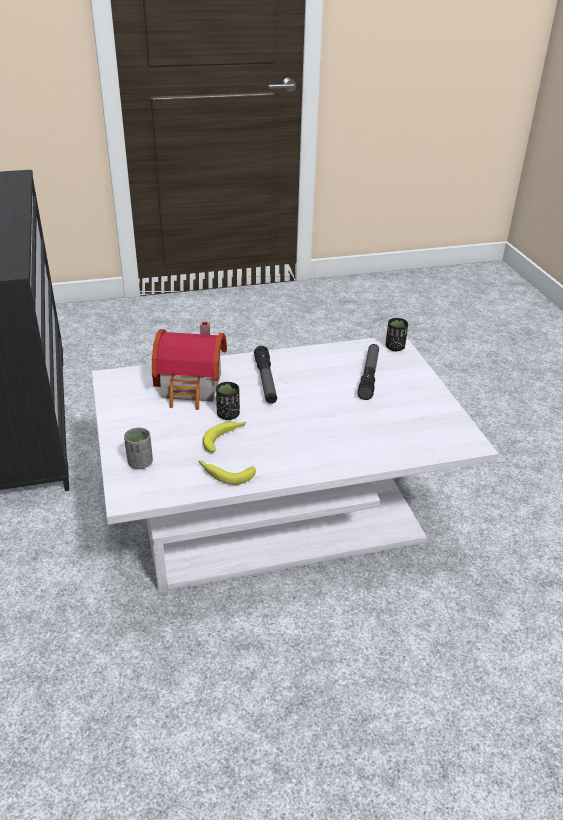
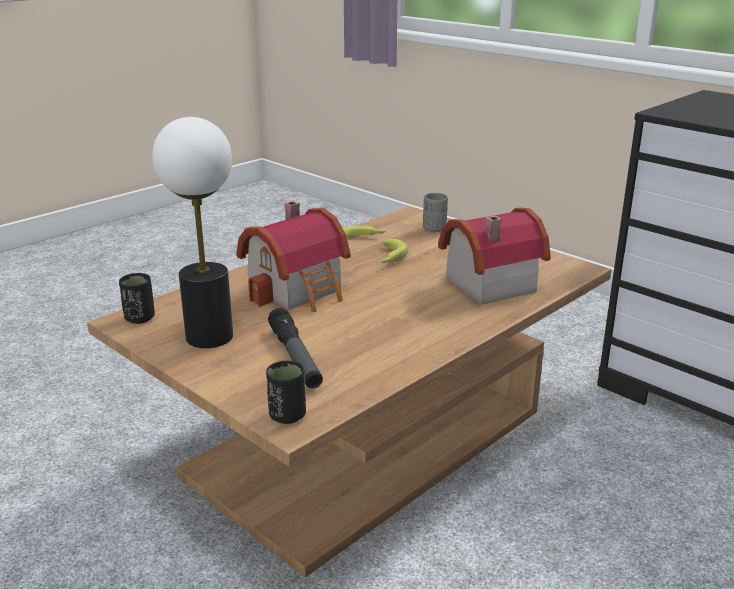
camera: 150 degrees right, 10 degrees down
white coffee table [92,336,499,592] -> brown coffee table [87,206,611,577]
black cup [216,382,240,420] -> black cup moved to [119,273,155,324]
flashlight [254,346,277,404] -> none
none -> table lamp [152,117,233,348]
none -> toy house [236,201,350,312]

